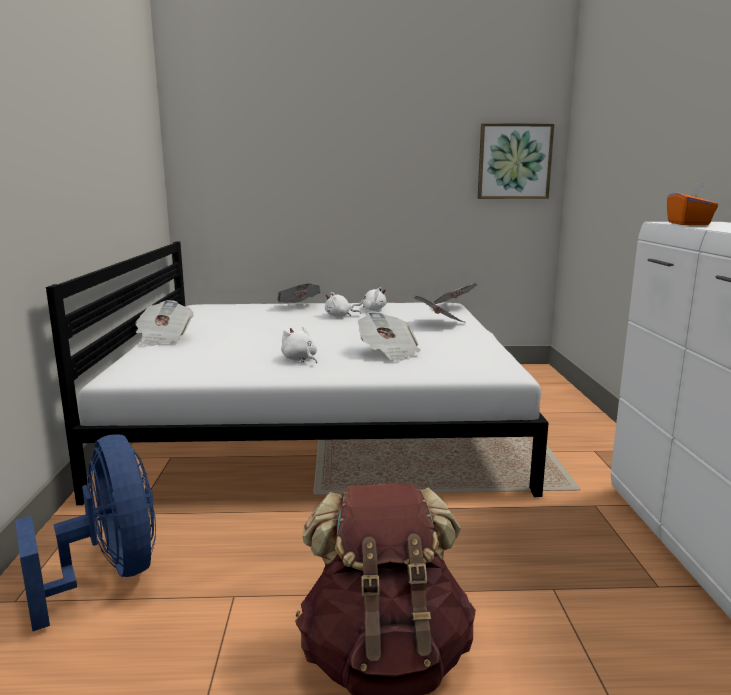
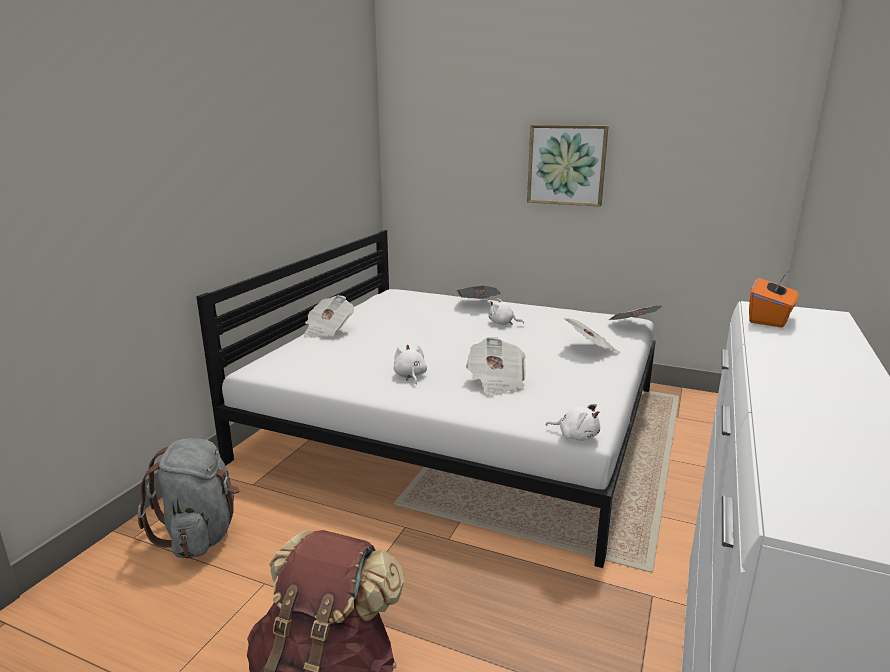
camera: 25 degrees right, 5 degrees up
blue fan [15,434,156,631] -> grey backpack [138,438,240,559]
white plush toy [352,287,387,310] -> white plush toy moved to [546,403,600,441]
picture [478,123,554,199] -> picture moved to [527,125,609,207]

